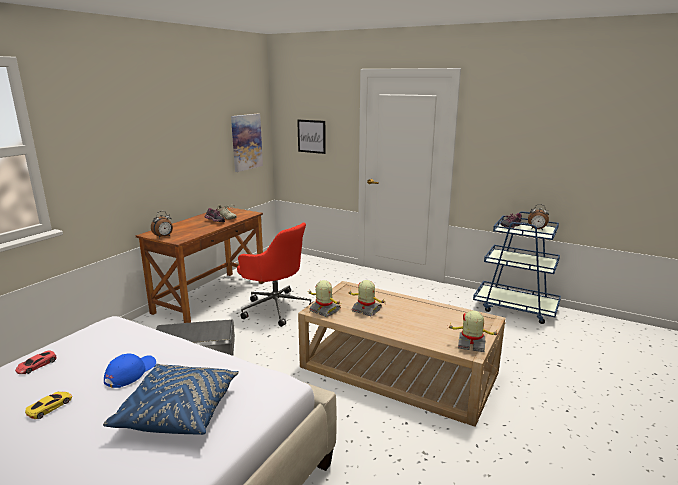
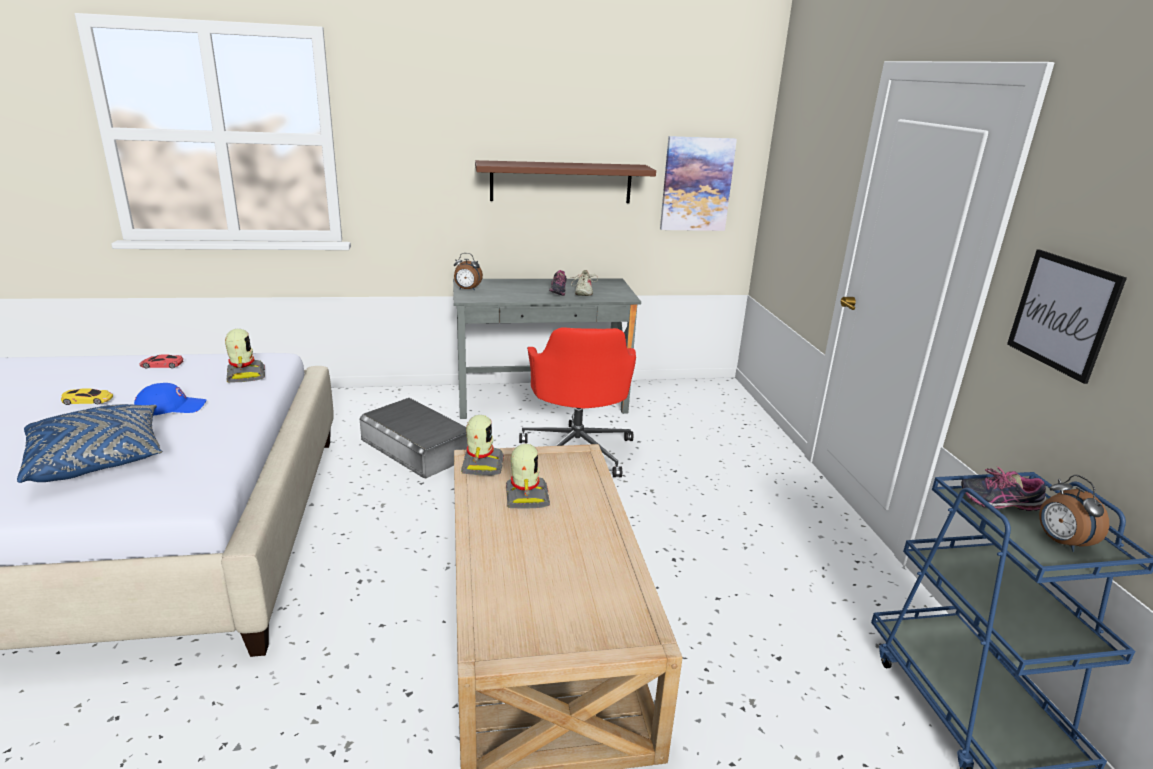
camera: 50 degrees right, 5 degrees up
brown desk [136,207,265,323] -> grey desk [453,279,641,419]
picture [297,119,326,154] -> picture moved to [1007,250,1127,384]
toy robot [447,310,500,352] -> toy robot moved to [225,329,265,383]
none -> brown shelf [475,160,656,203]

